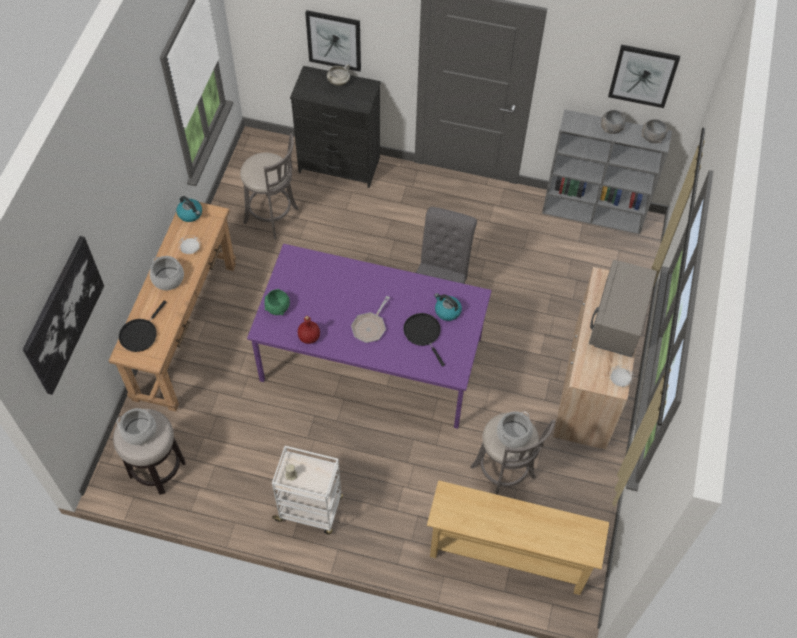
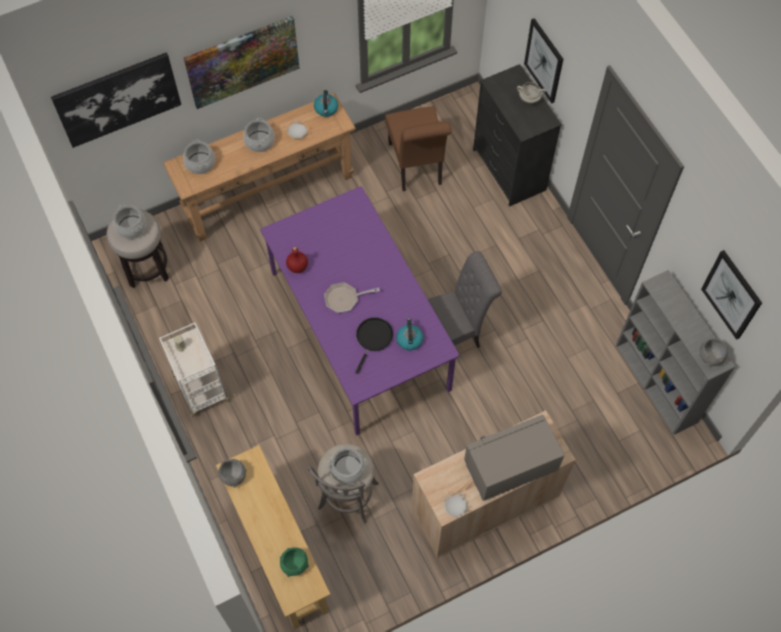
camera: 50 degrees right, 5 degrees up
black frying pan [119,301,167,352] -> cooking pot [183,140,215,174]
grey stool [240,134,299,239] -> brown chair [385,106,451,191]
green bowl [264,289,290,315] -> green bowl moved to [280,547,309,577]
grey bowl [601,110,625,134] -> grey bowl moved to [218,459,247,488]
none -> picture [184,16,300,109]

